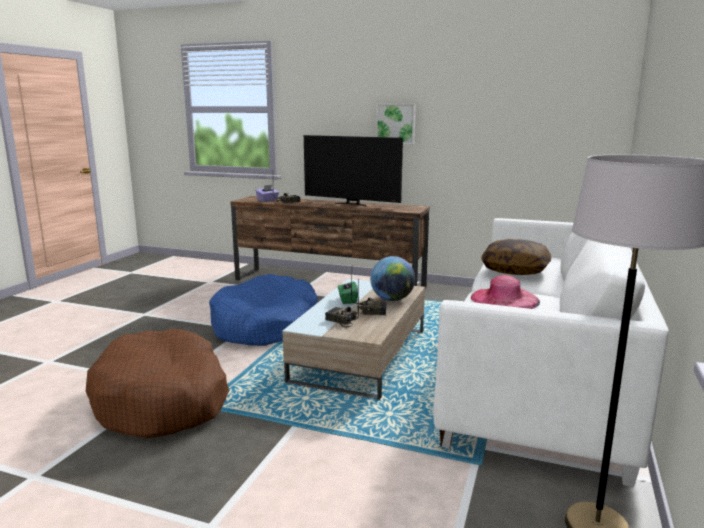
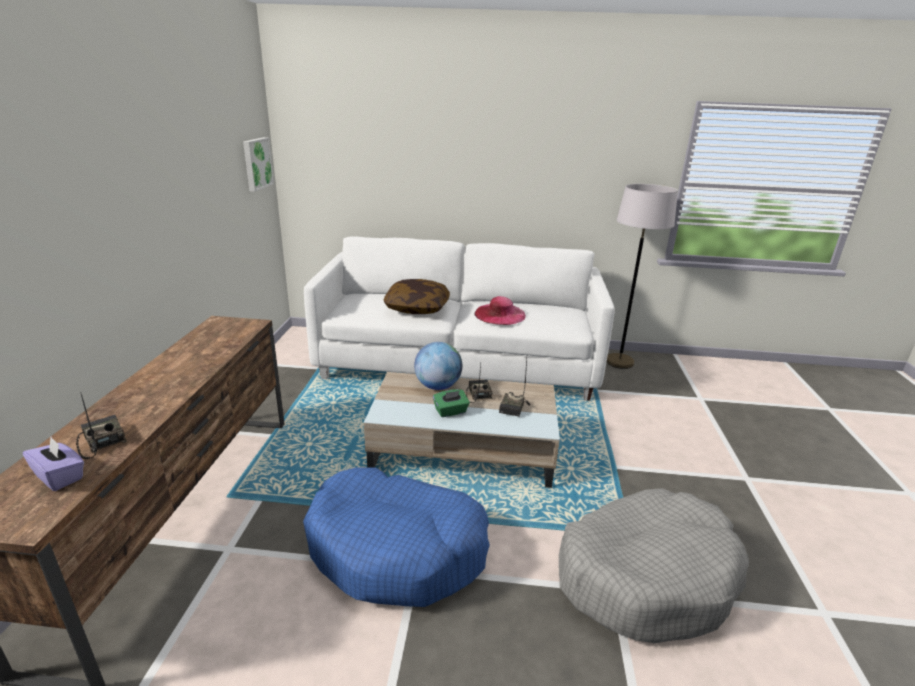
camera: 105 degrees left, 10 degrees up
brown dog bed [86,329,229,438] -> grey dog bed [559,488,749,643]
television [304,135,403,206] -> none
picture [376,104,416,144] -> picture moved to [243,137,274,192]

